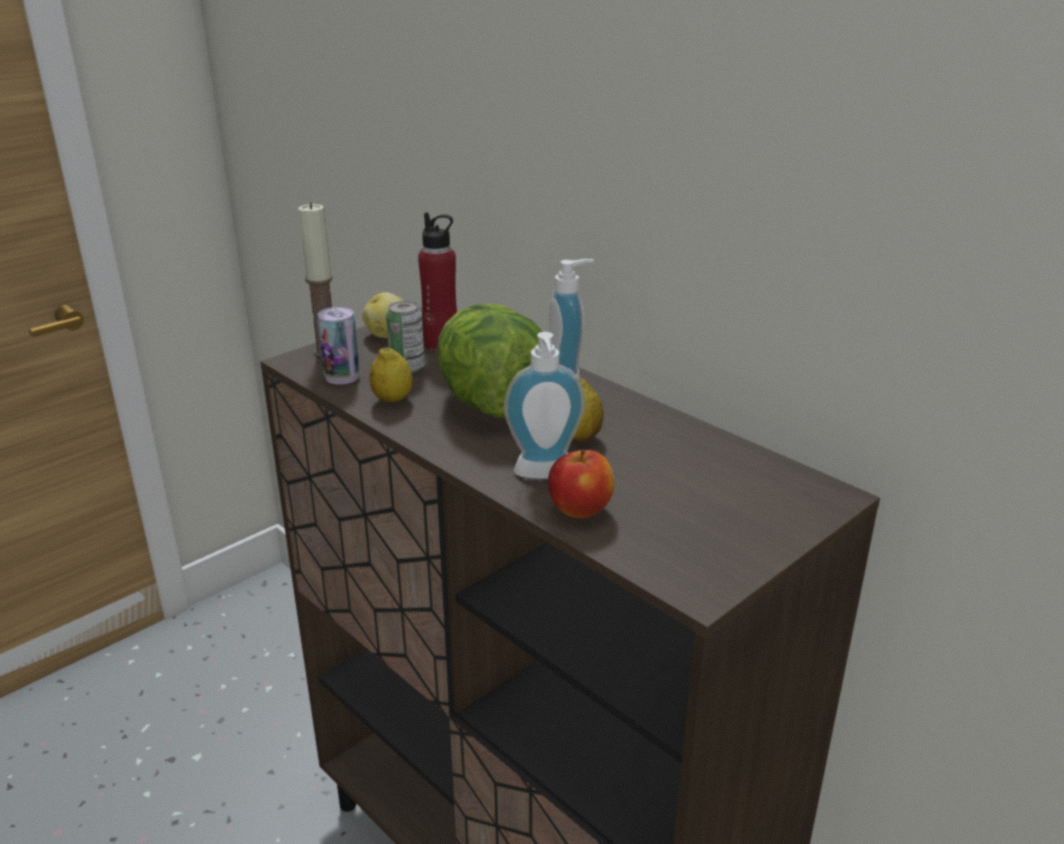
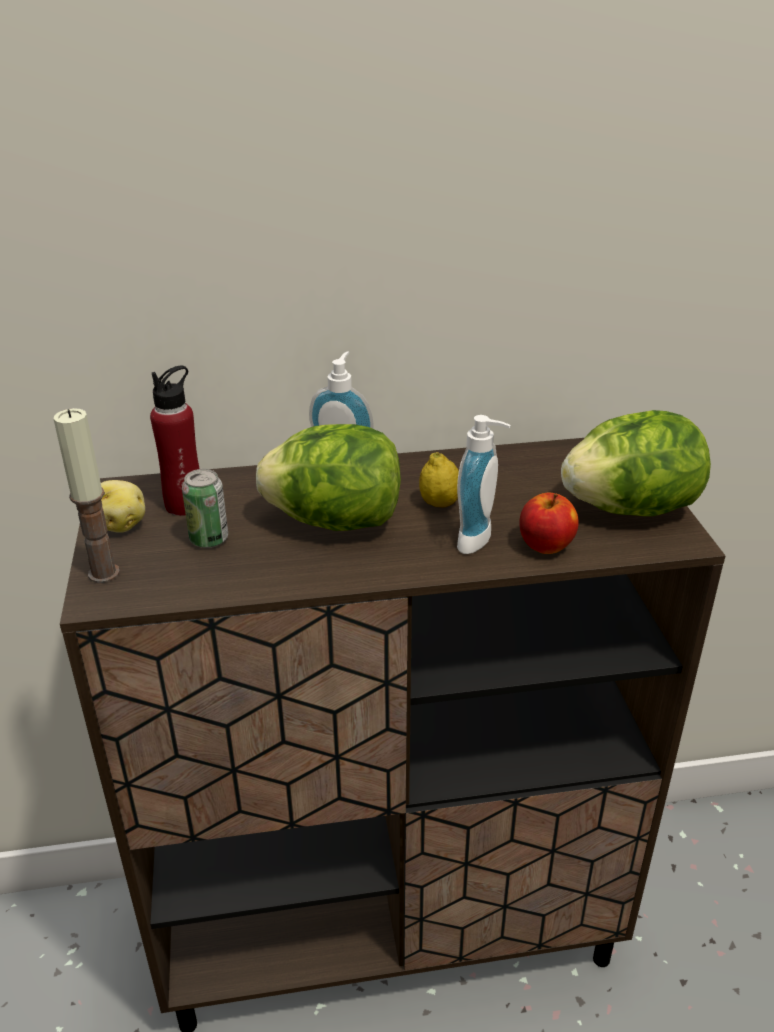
camera: 55 degrees left, 5 degrees up
can [317,307,359,384] -> none
lemon [369,347,413,403] -> none
none -> lettuce [561,410,711,516]

